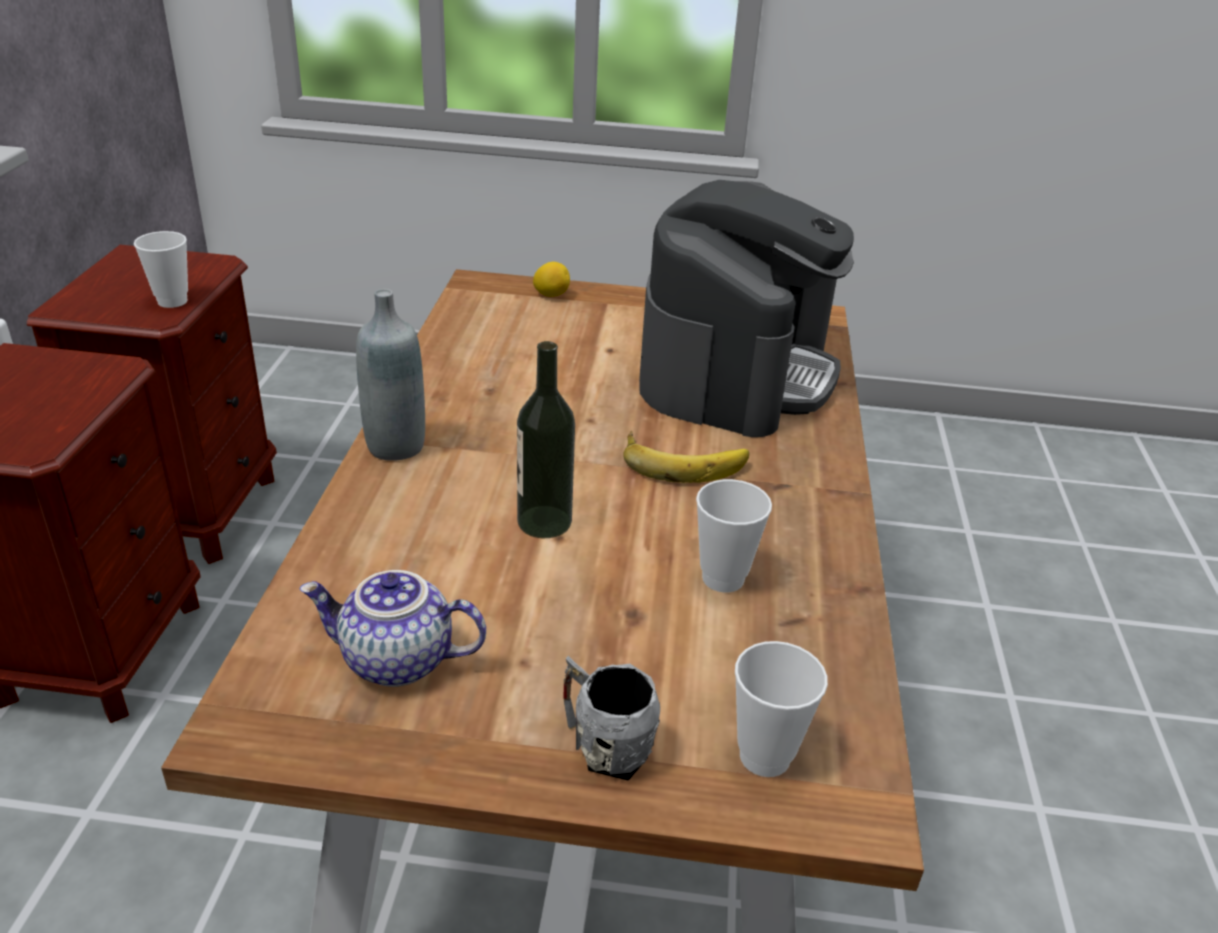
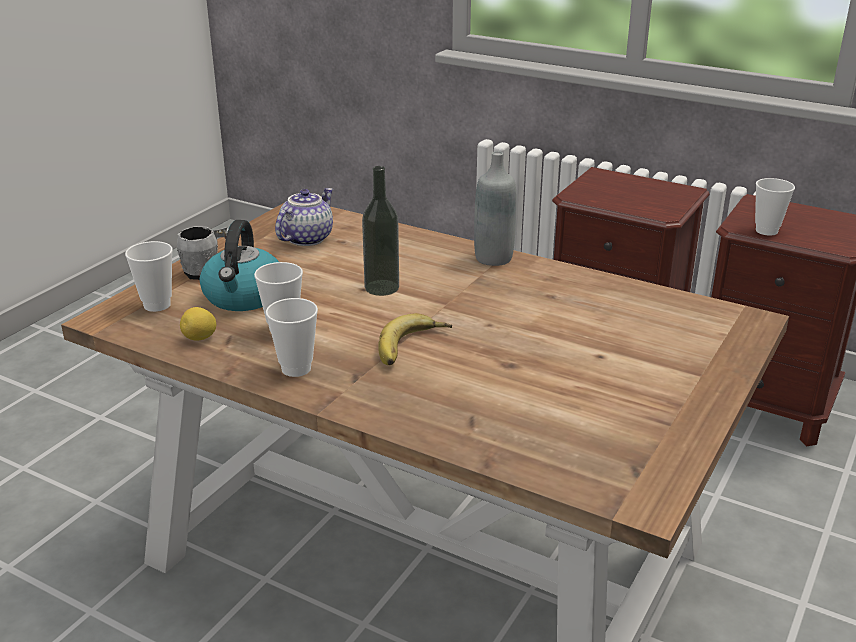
camera: 115 degrees right, 5 degrees down
lemon [533,262,570,297] -> lemon moved to [180,307,216,341]
coffee machine [639,180,854,437] -> none
none -> kettle [199,220,279,311]
none -> cup [266,298,318,377]

